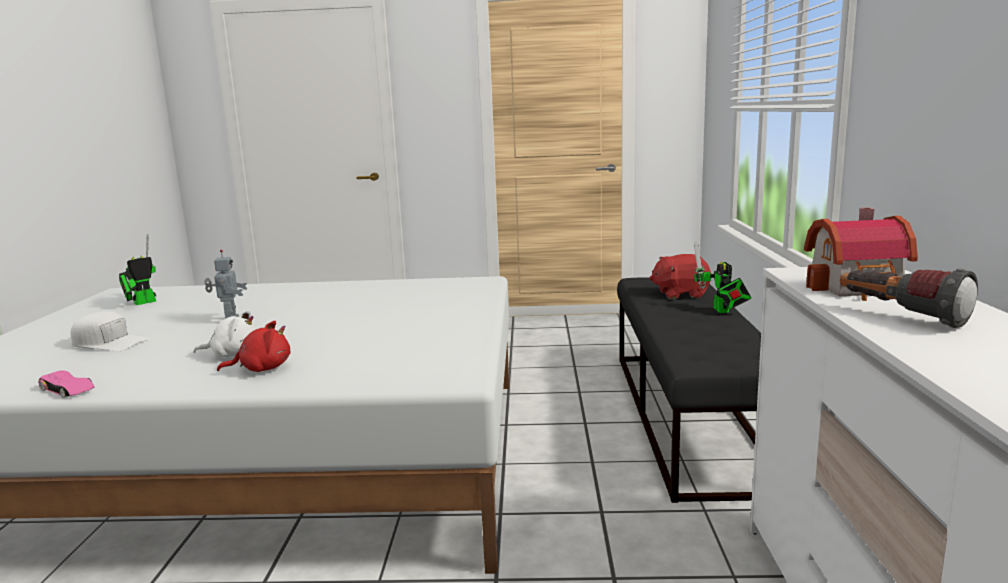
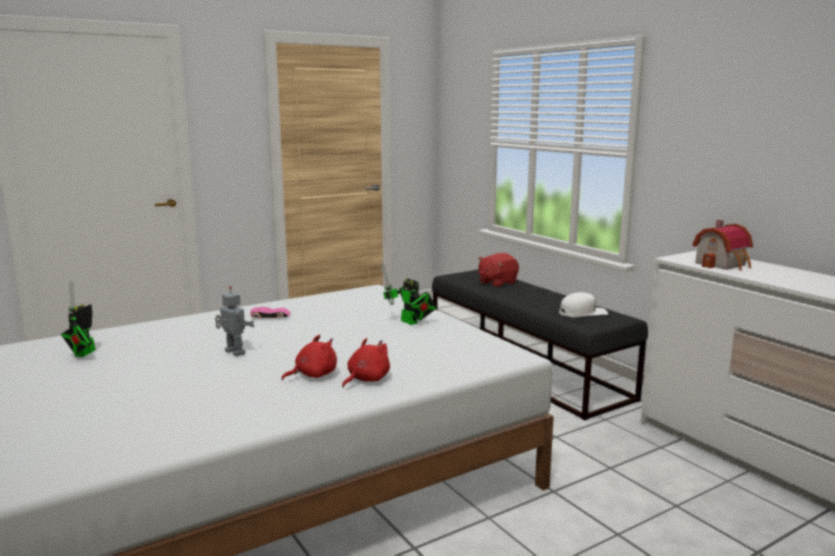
camera: 35 degrees left, 0 degrees up
pink toy car [38,370,95,398] -> pink toy car moved to [250,307,290,320]
white cap [70,312,149,351] -> white cap moved to [559,292,608,317]
white plush toy [194,310,257,357] -> red plush toy [281,335,337,380]
toy robot [694,242,751,313] -> toy robot moved to [381,263,436,325]
flashlight [840,269,978,328] -> none

